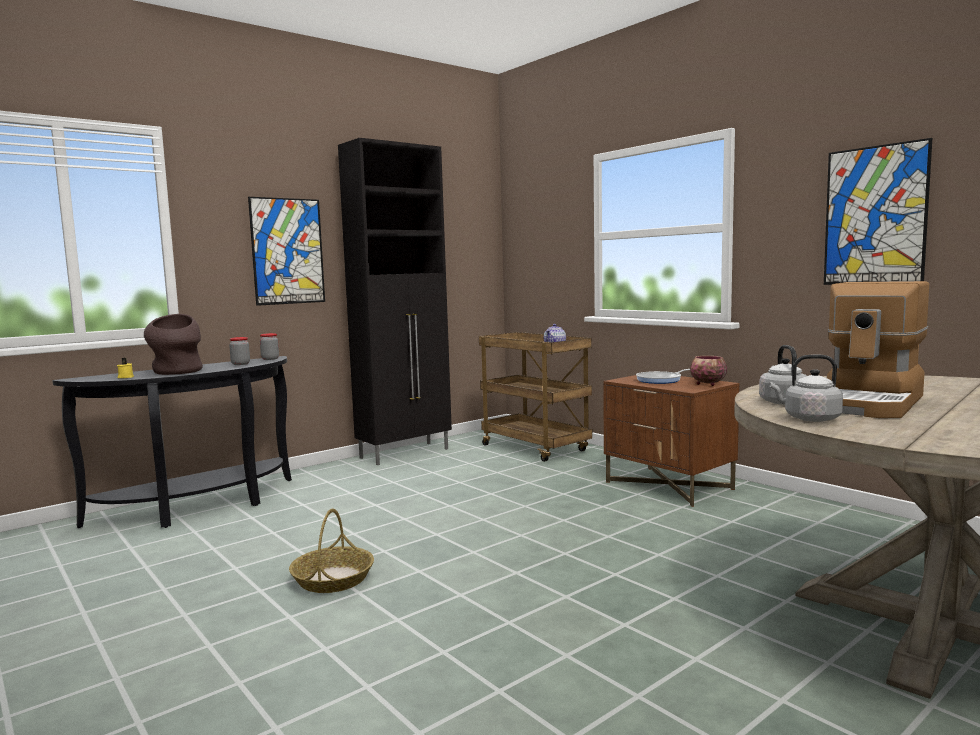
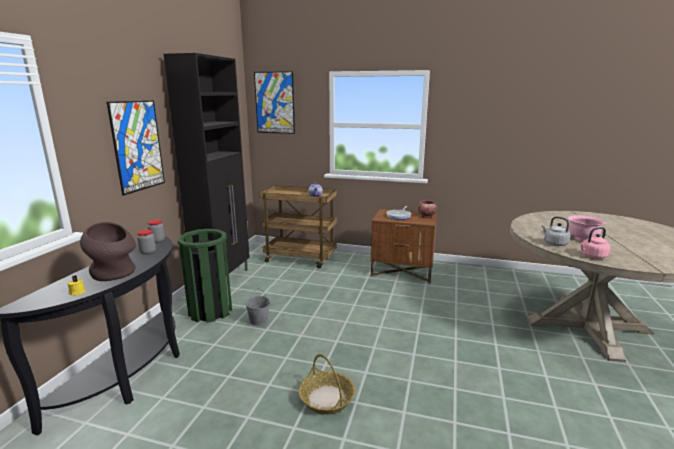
camera: 35 degrees left, 10 degrees up
grey kettle [770,355,843,422] -> pink kettle [579,227,611,259]
picture [824,138,932,285] -> picture moved to [254,71,295,134]
coffee machine [827,281,929,418] -> pink bowl [568,215,606,241]
none -> green trash can [178,229,232,323]
none -> grey bucket [245,288,270,326]

